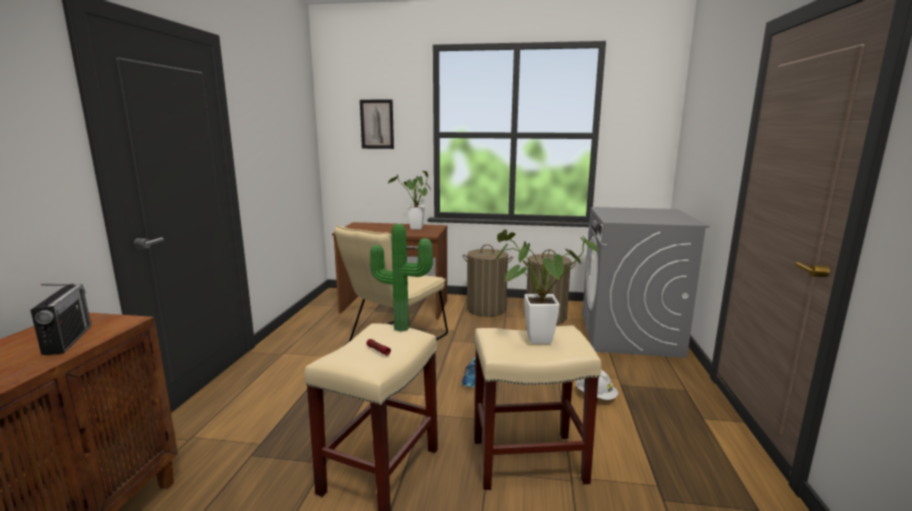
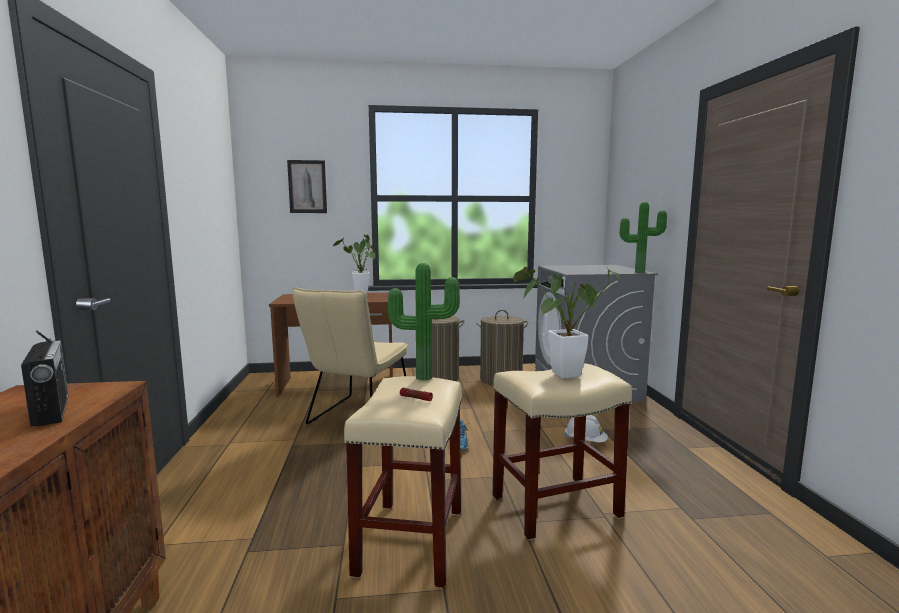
camera: 15 degrees left, 5 degrees down
none -> potted plant [620,202,667,273]

